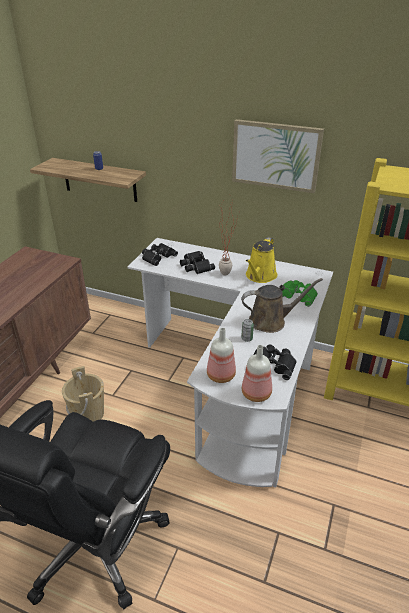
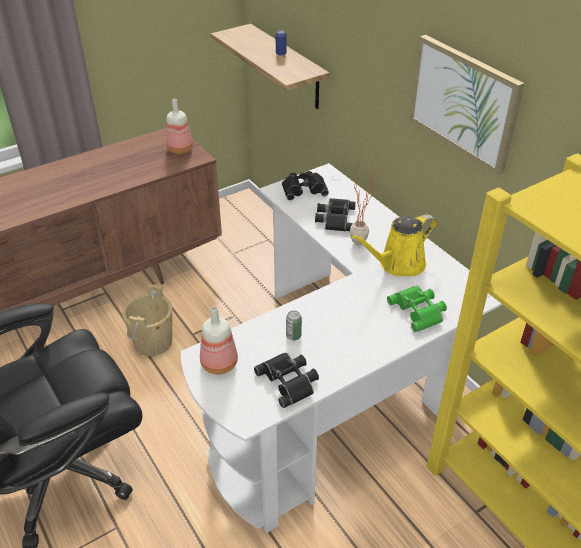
camera: 35 degrees right, 5 degrees up
brown watering can [241,278,323,333] -> none
bottle [242,345,272,402] -> bottle moved to [166,99,193,154]

